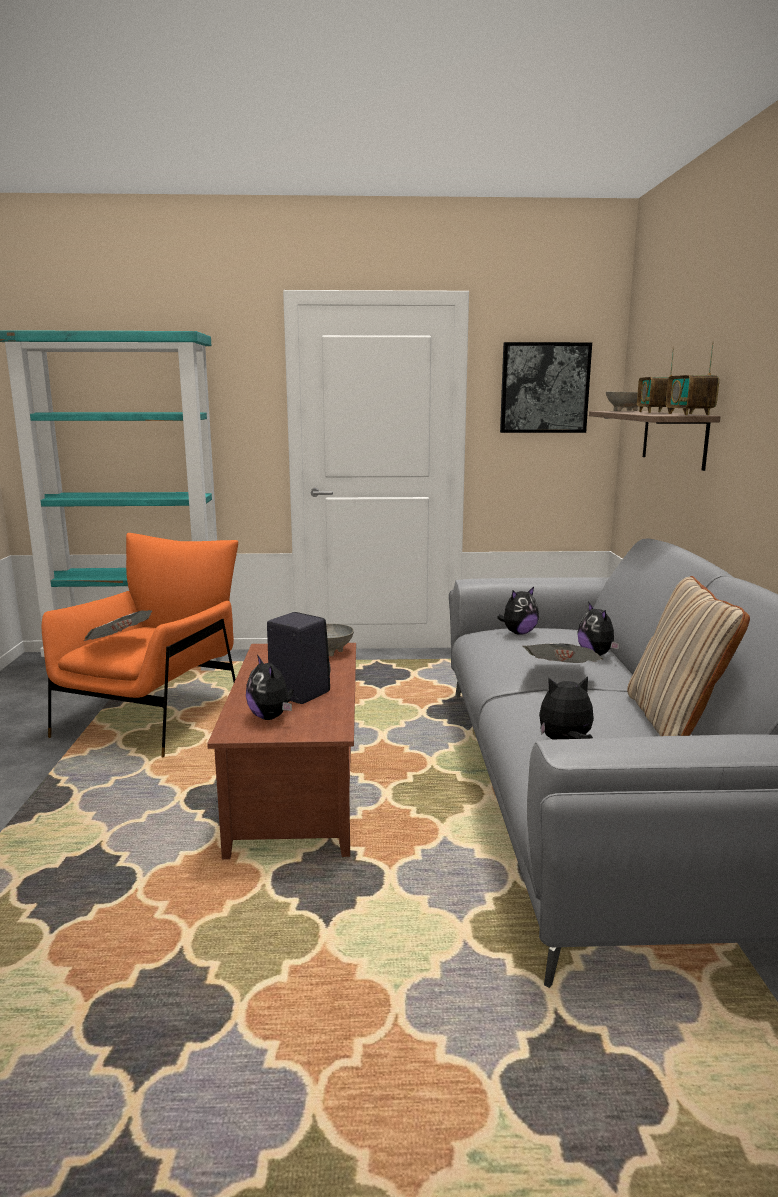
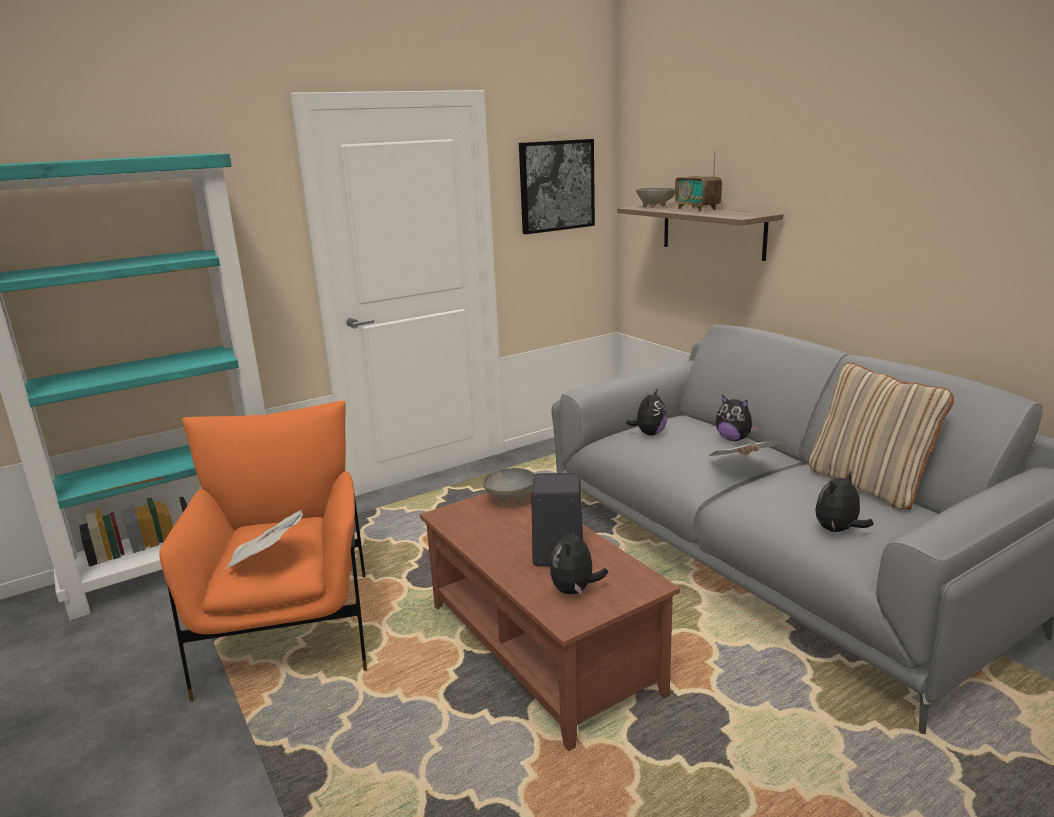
camera: 30 degrees left, 5 degrees up
plush toy [246,655,294,720] -> plush toy turned 75 degrees clockwise [550,524,608,595]
radio [666,342,719,415] -> none

